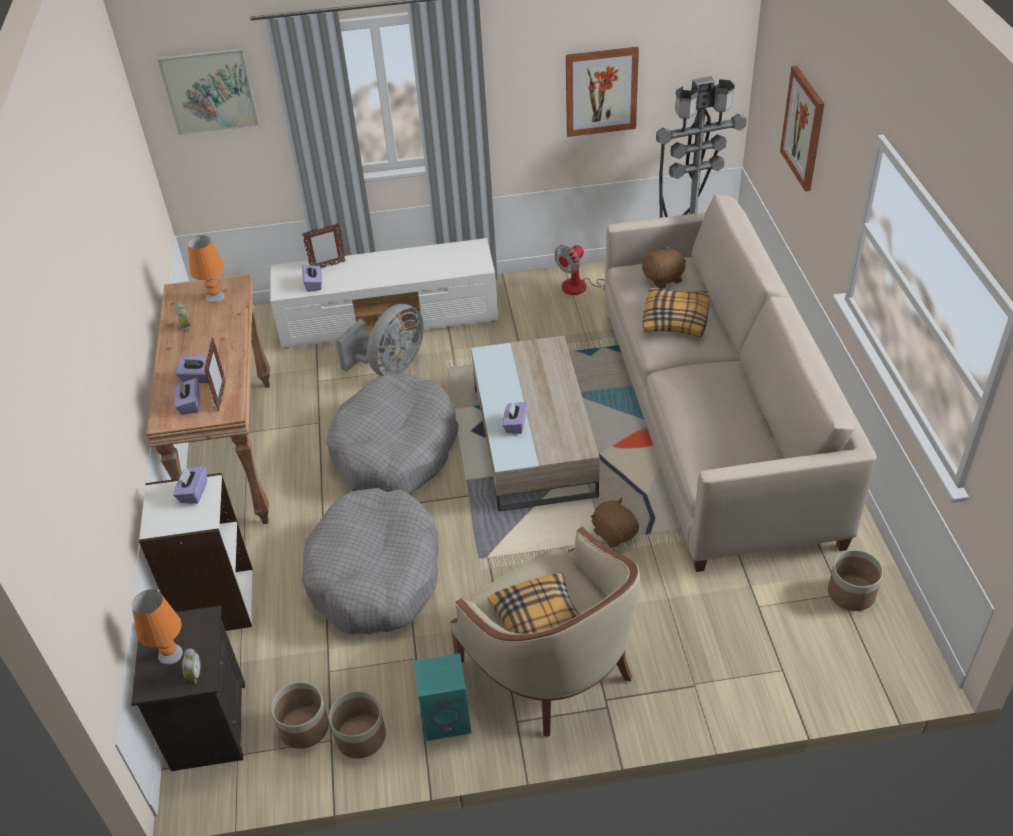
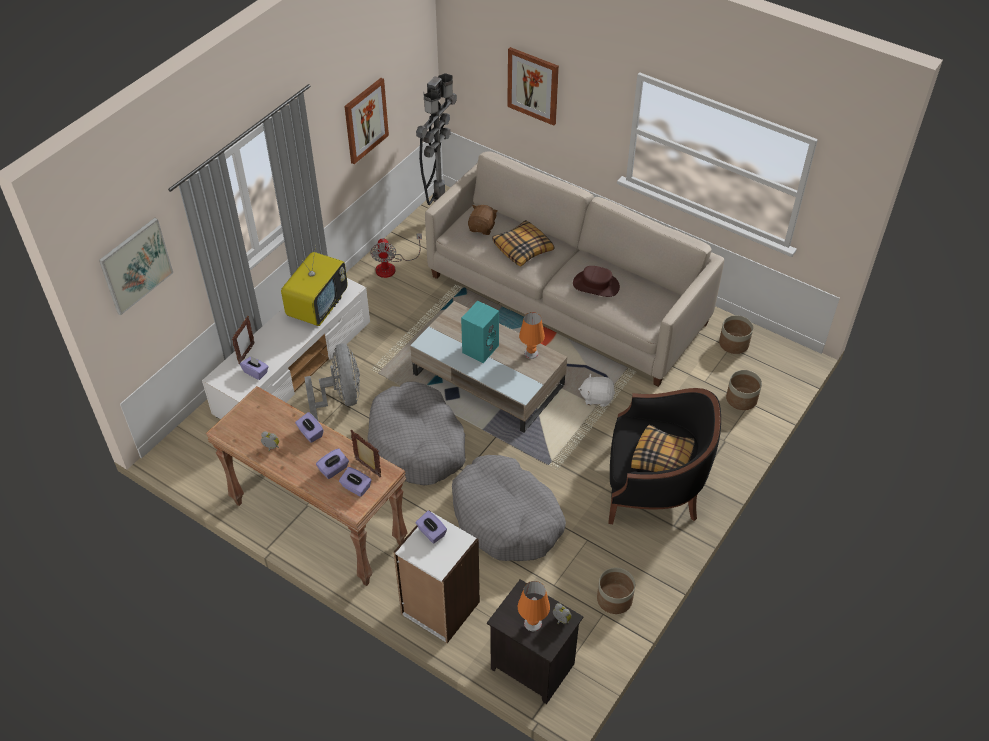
camera: 50 degrees left, 5 degrees up
orange table lamp [188,235,225,303] -> orange table lamp moved to [519,312,545,359]
planter [271,682,329,749] -> planter moved to [726,370,762,410]
turquoise speaker [414,653,472,741] -> turquoise speaker moved to [461,301,499,363]
beige armchair [450,526,640,736] -> black armchair [608,388,721,524]
purple tissue box [503,401,527,434] -> purple tissue box moved to [295,412,324,443]
brown plush toy [591,498,639,548] -> white plush toy [578,374,615,407]
none -> television [281,245,348,326]
none -> brown hat [573,266,620,297]

